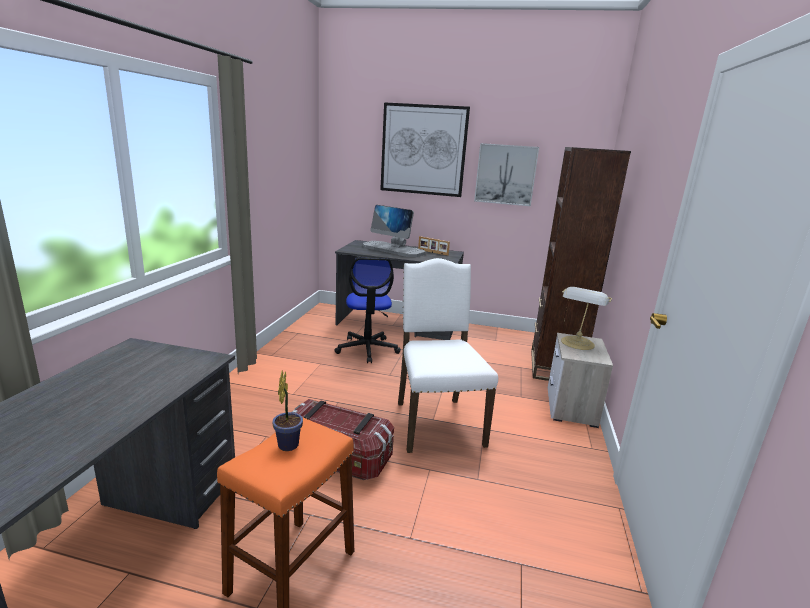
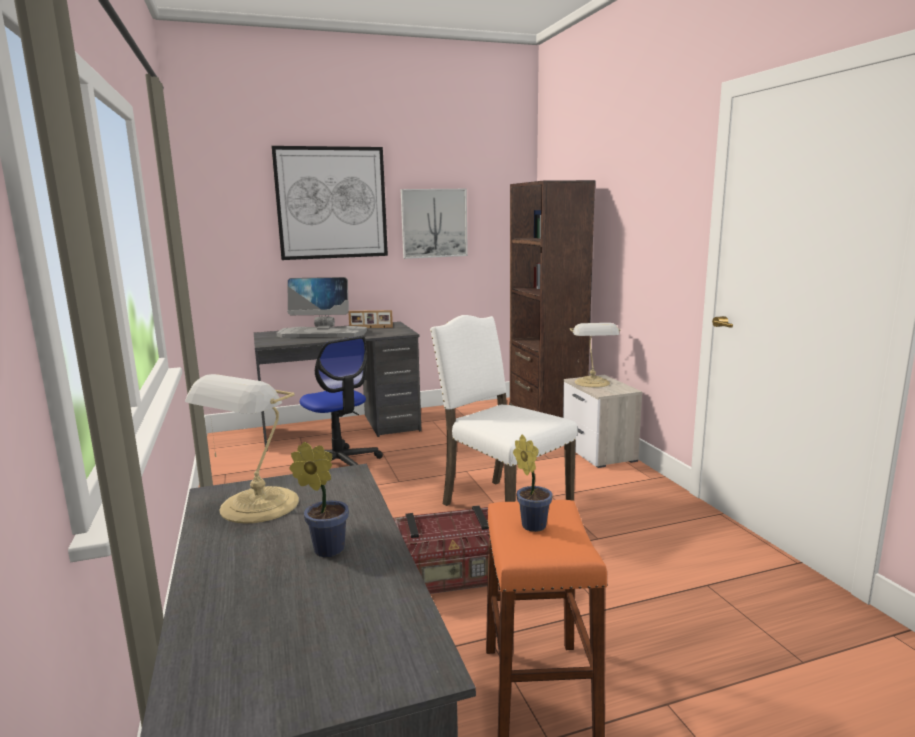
camera: 30 degrees left, 5 degrees down
none -> table lamp [185,374,299,523]
none -> potted plant [289,442,349,557]

